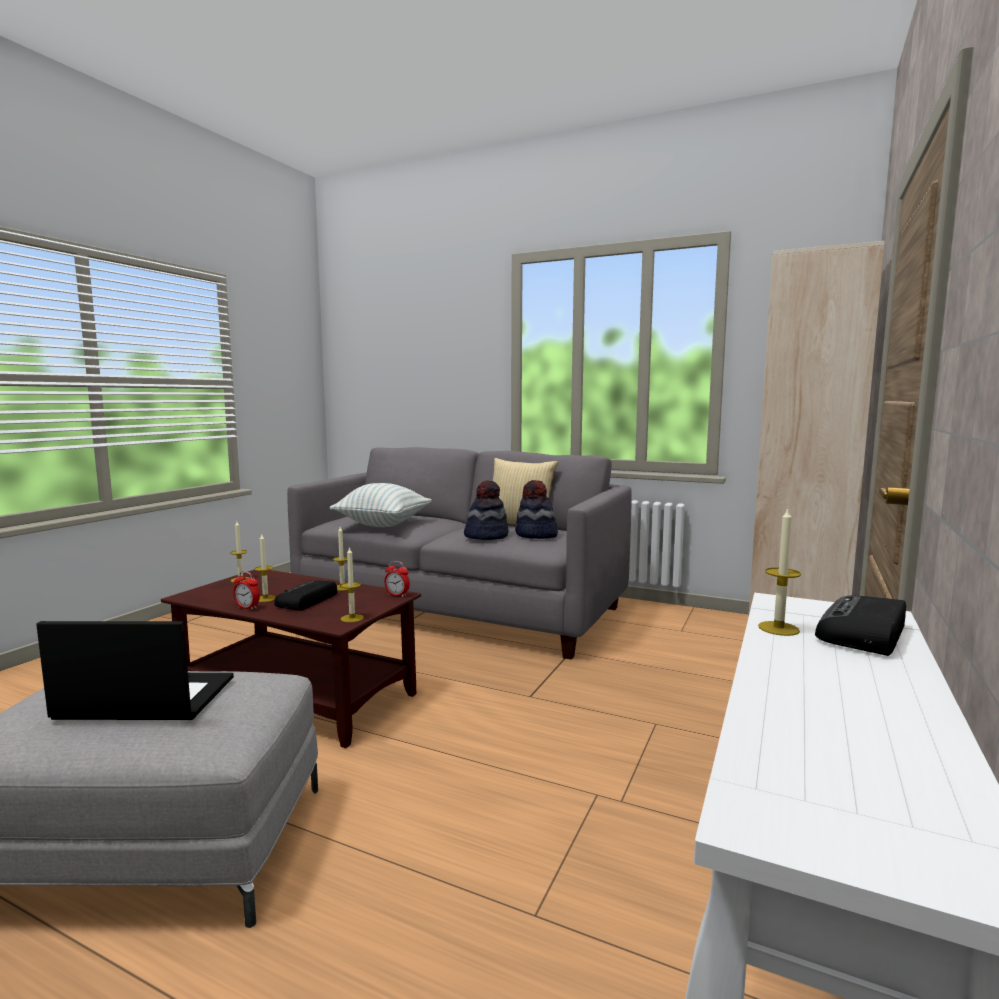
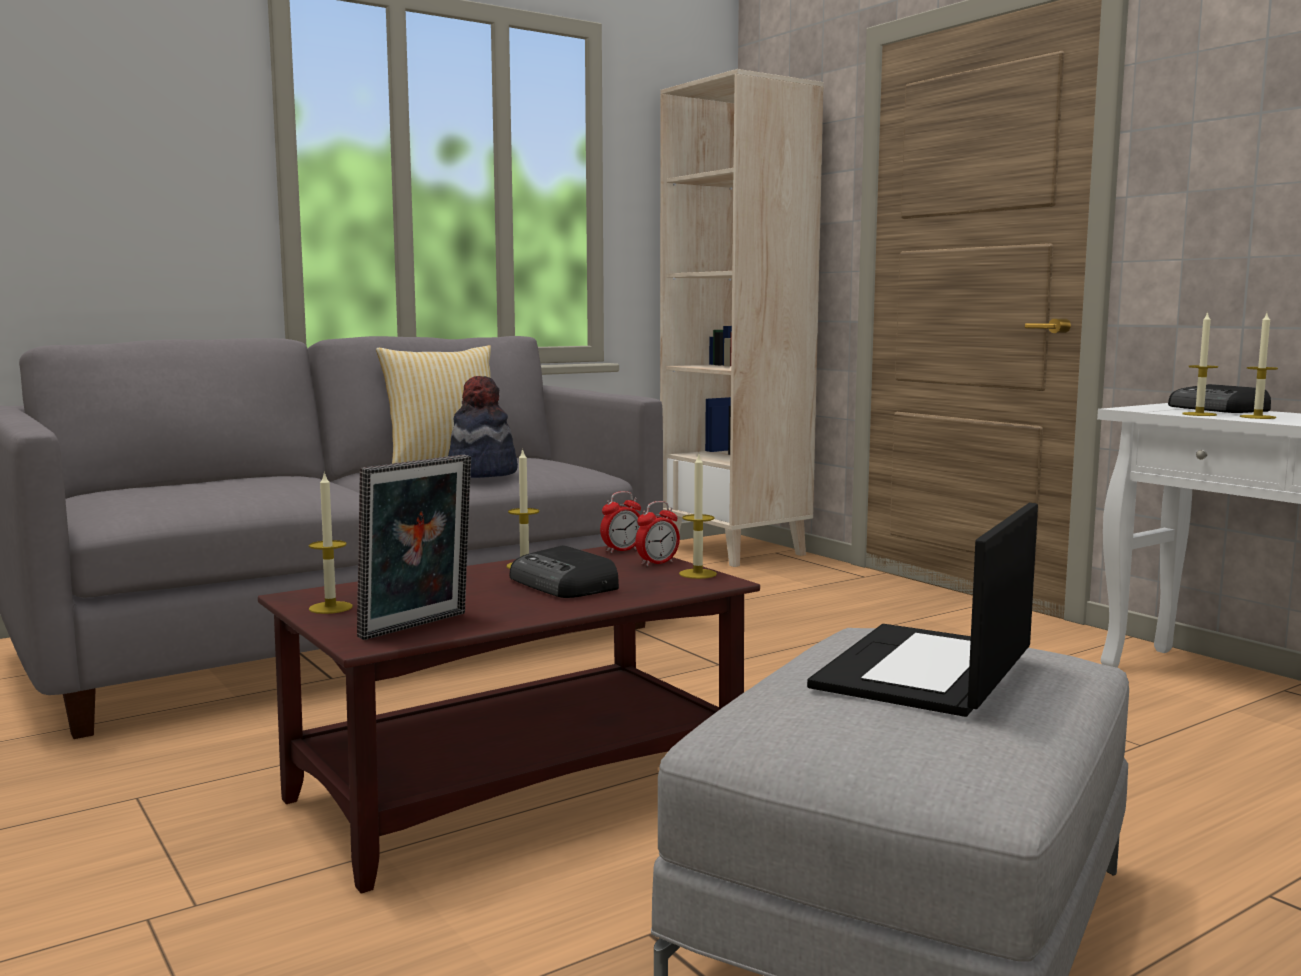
camera: 60 degrees left, 0 degrees up
alarm clock [233,571,260,610] -> alarm clock moved to [635,501,680,566]
candle [255,534,276,602] -> candle moved to [1240,313,1278,419]
pillow [330,483,432,527] -> none
hat [515,480,558,539] -> none
none -> picture frame [357,455,471,640]

